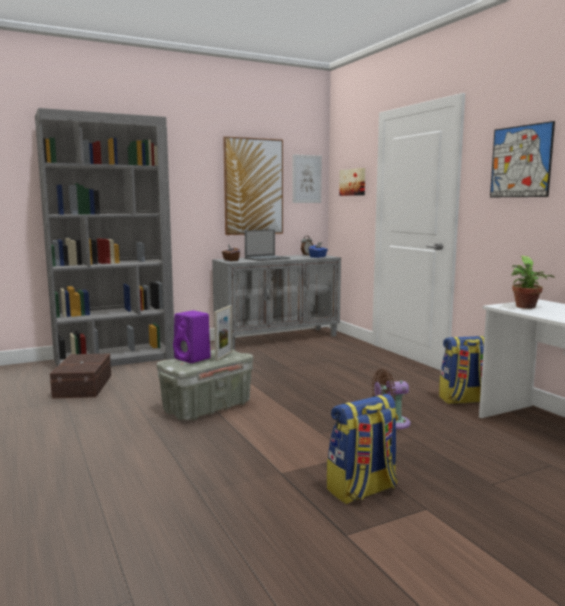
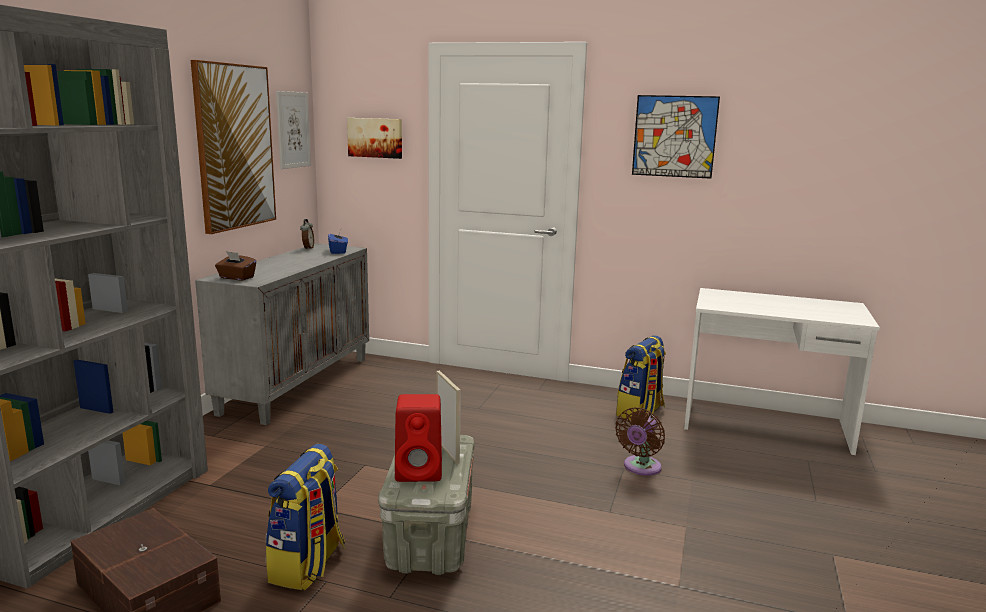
camera: 45 degrees left, 5 degrees up
purple speaker [173,310,211,363] -> red speaker [395,394,442,482]
laptop [245,229,290,261] -> none
backpack [327,394,398,504] -> backpack moved to [266,444,345,591]
potted plant [511,256,555,309] -> none

